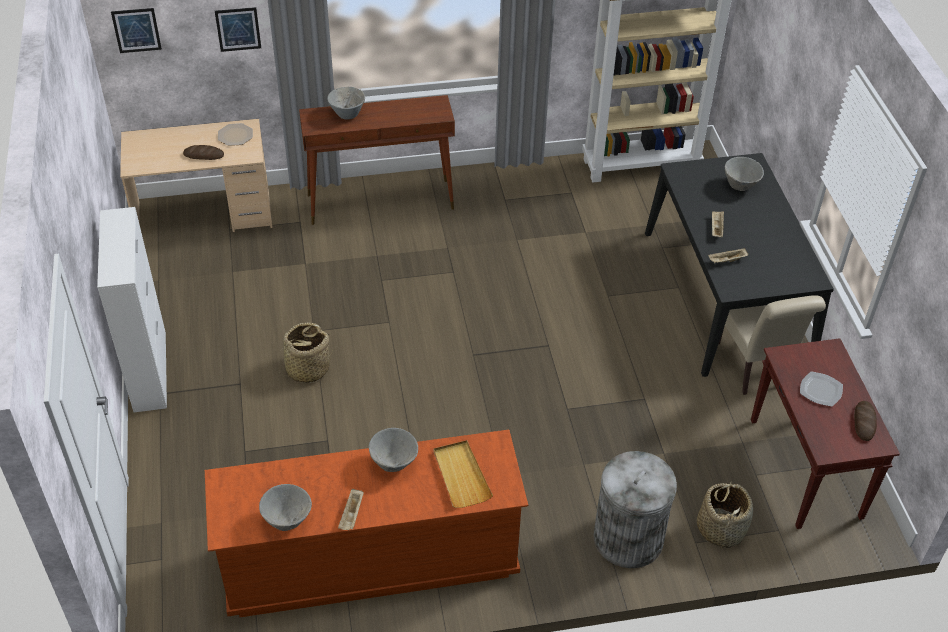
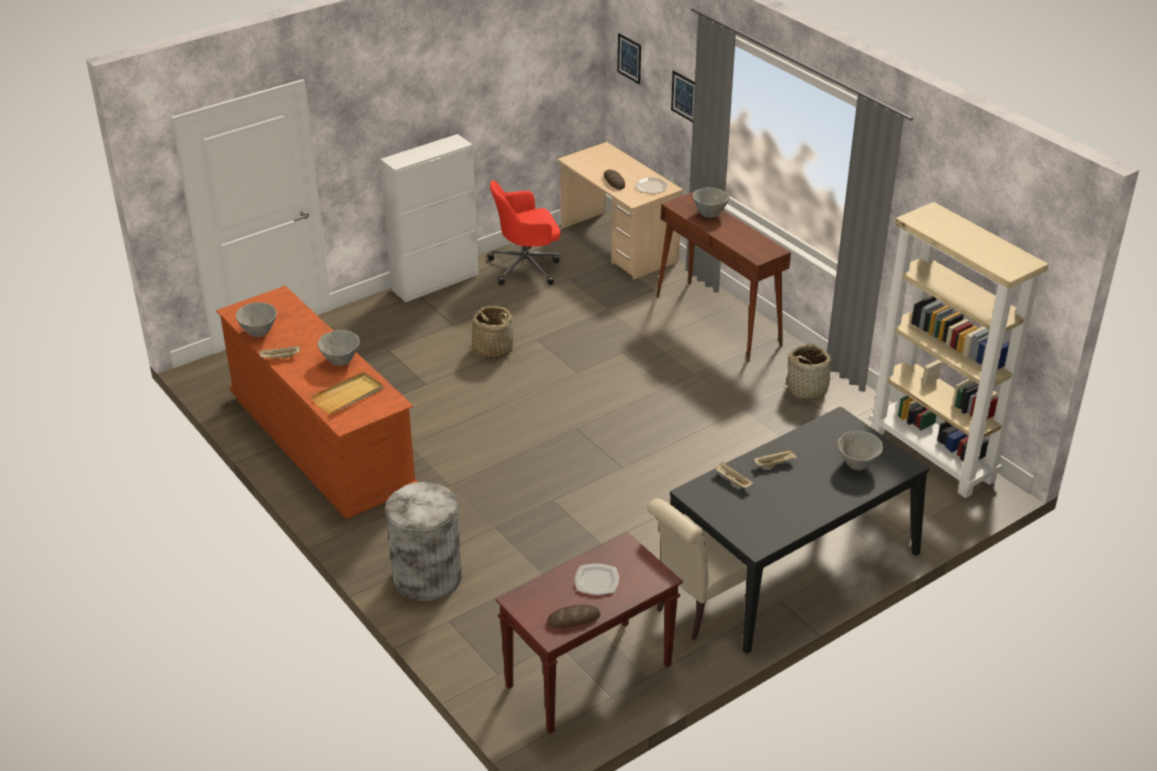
camera: 65 degrees right, 10 degrees down
basket [697,483,753,550] -> basket moved to [783,343,838,401]
none -> red office chair [487,180,560,285]

